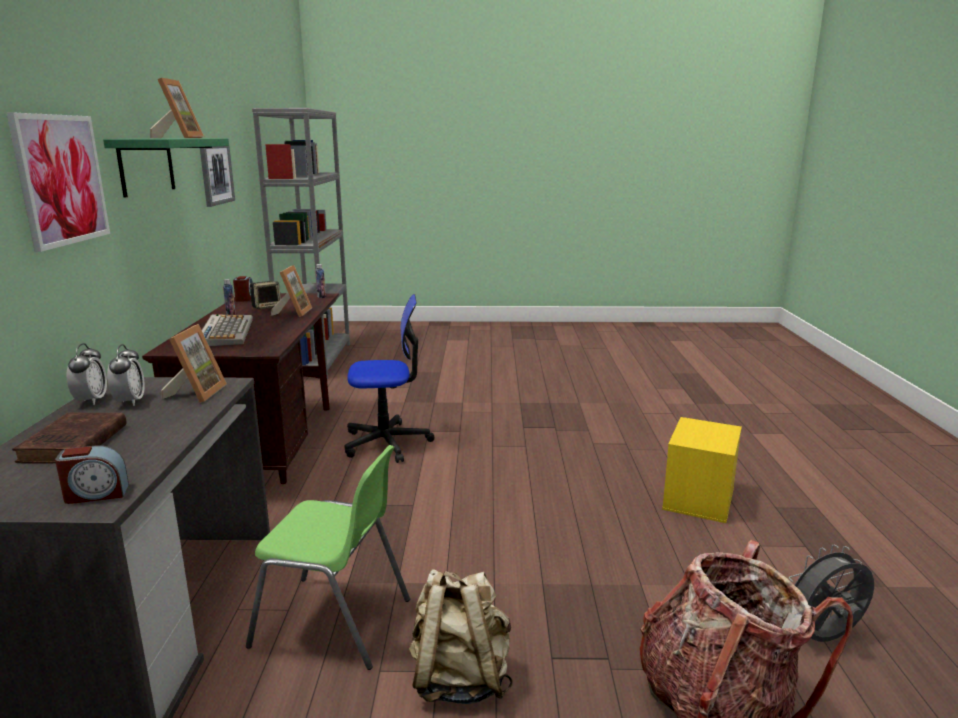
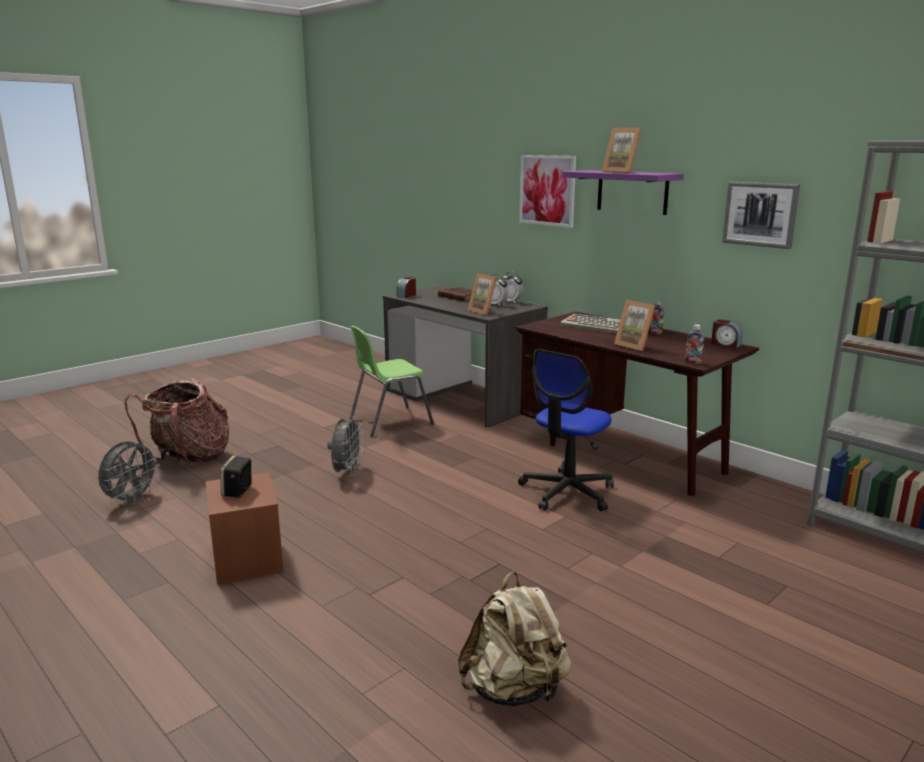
camera: 135 degrees right, 0 degrees up
green shelf [103,138,229,198] -> purple shelf [562,170,684,215]
speaker [250,281,281,309] -> speaker moved to [220,456,252,498]
beige backpack [409,569,513,704] -> beige backpack moved to [458,572,571,706]
yellow storage box [662,417,742,523] -> brown storage box [206,472,284,584]
none -> grey fan [327,416,363,477]

